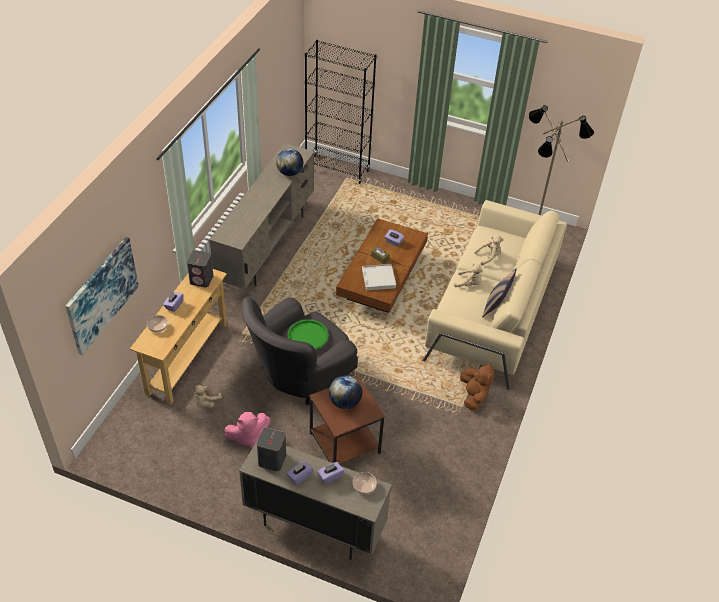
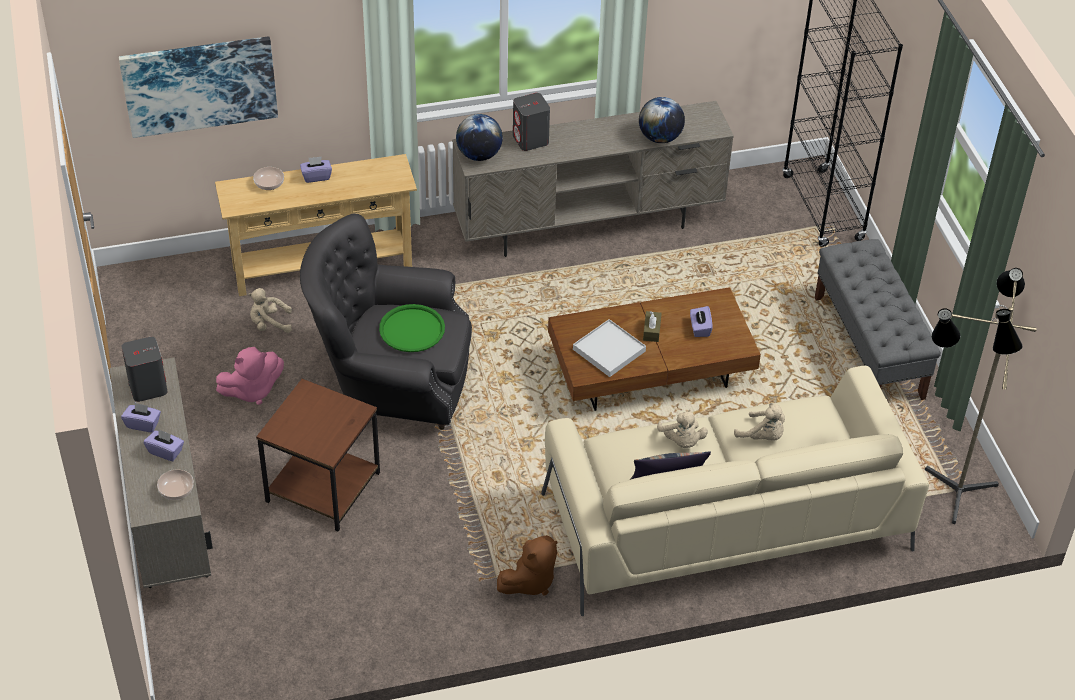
camera: 55 degrees right, 0 degrees up
grey speaker [187,250,213,288] -> grey speaker moved to [513,93,550,151]
pink plush toy [224,412,271,448] -> pink plush toy turned 60 degrees counterclockwise [216,347,284,405]
globe [329,375,362,409] -> globe moved to [456,114,503,161]
none -> grey bench [815,239,941,400]

